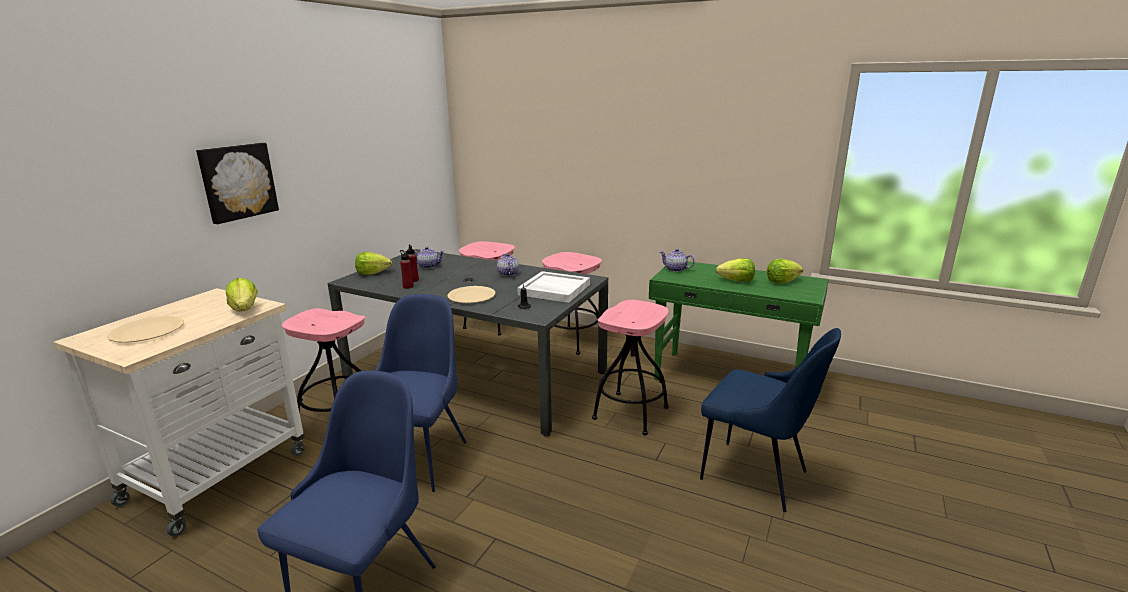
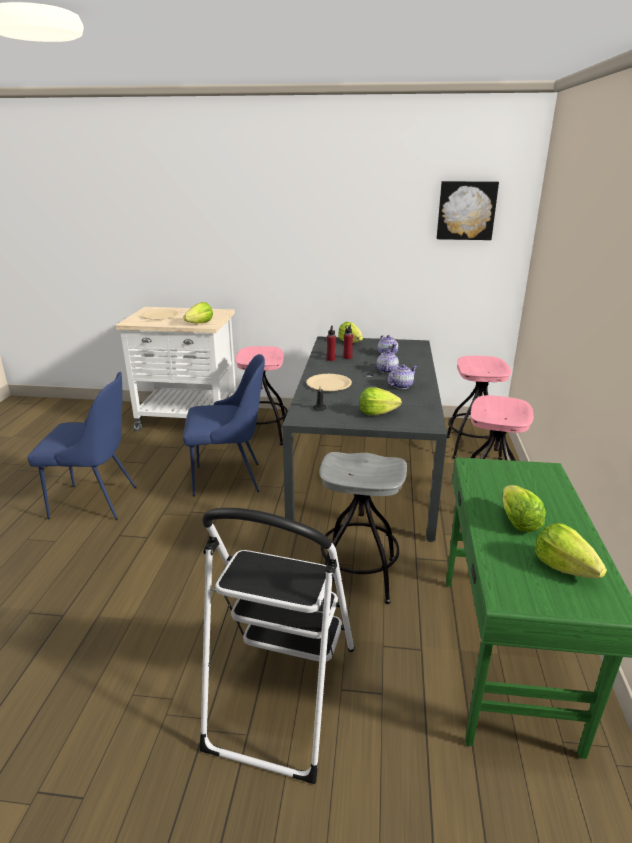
camera: 70 degrees right, 5 degrees up
picture [196,143,279,224] -> picture moved to [437,181,499,240]
white tray [517,271,590,303] -> lettuce [360,387,402,415]
pink stool [592,300,669,435] -> grey stool [319,452,407,604]
teapot [660,249,695,272] -> teapot moved to [376,350,399,373]
blue chair [700,328,841,512] -> step ladder [200,508,355,784]

